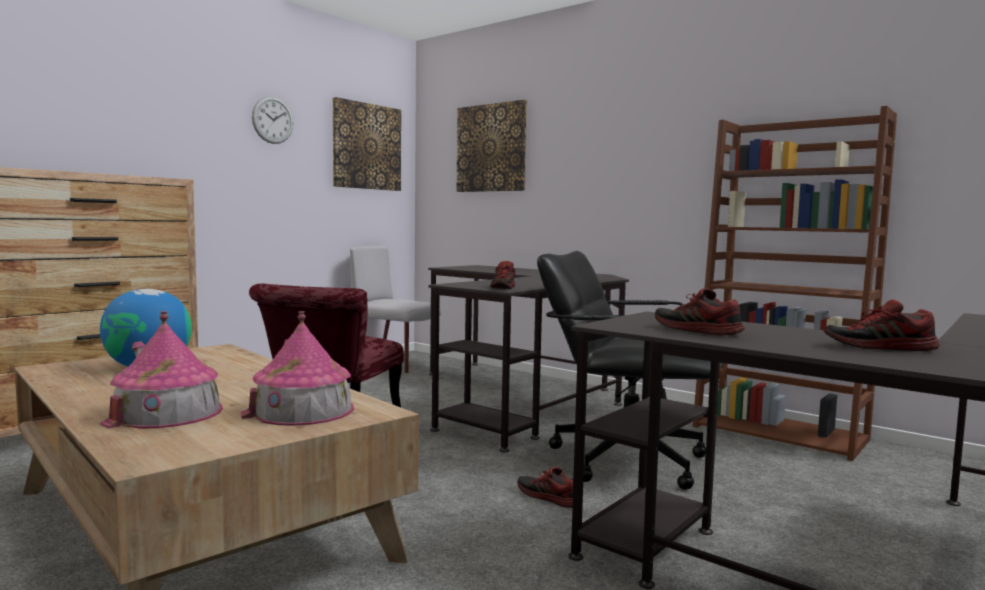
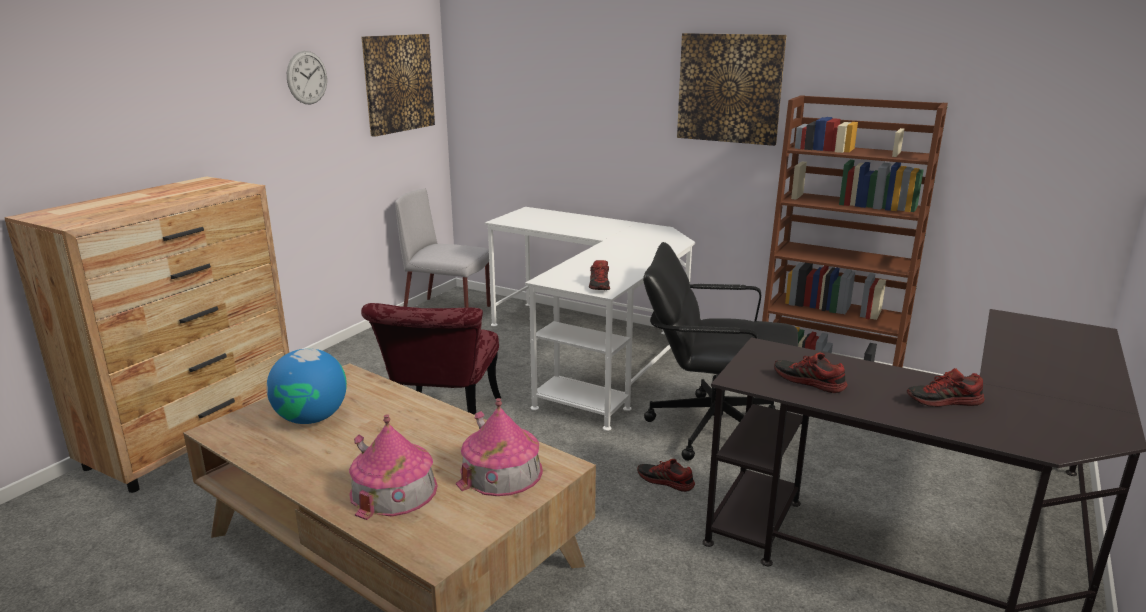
camera: 10 degrees left, 15 degrees up
black desk [428,265,629,452] -> white desk [485,207,695,431]
picture [456,100,527,192] -> picture moved to [677,33,787,146]

